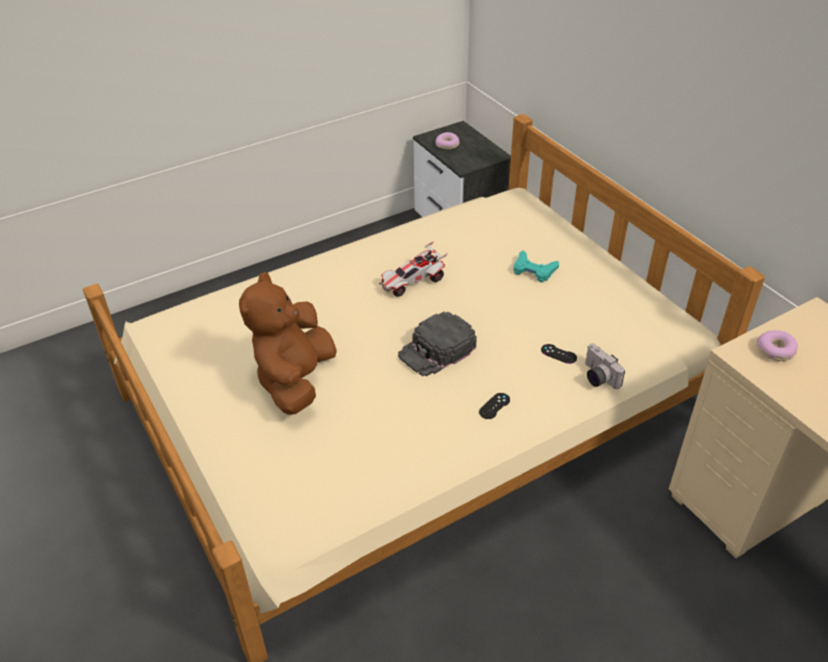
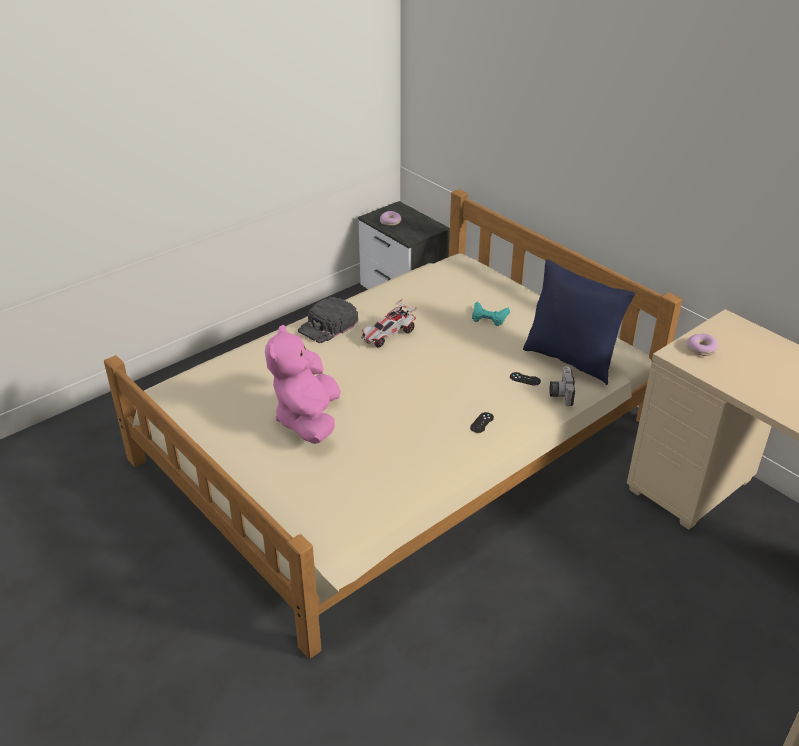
camera: 10 degrees left, 5 degrees down
brown plush toy [239,272,337,415] -> pink plush toy [265,325,341,444]
black cap [398,312,477,377] -> black cap moved to [298,297,358,343]
camera [585,344,625,389] -> camera turned 45 degrees clockwise [550,366,575,406]
none -> blue pillow [523,259,636,385]

